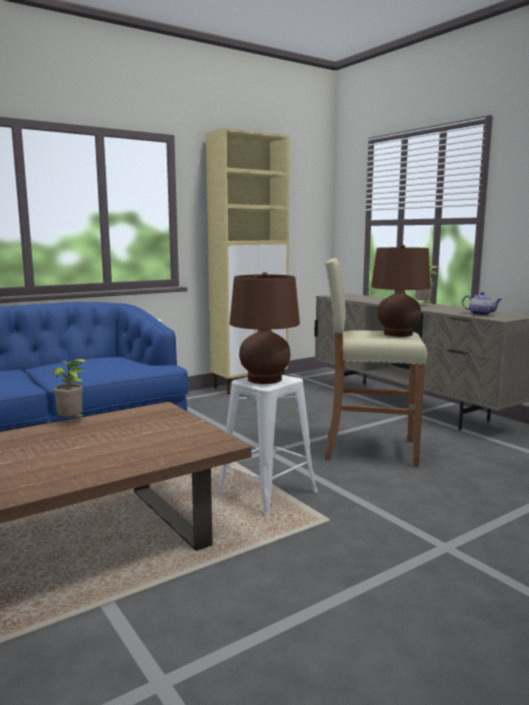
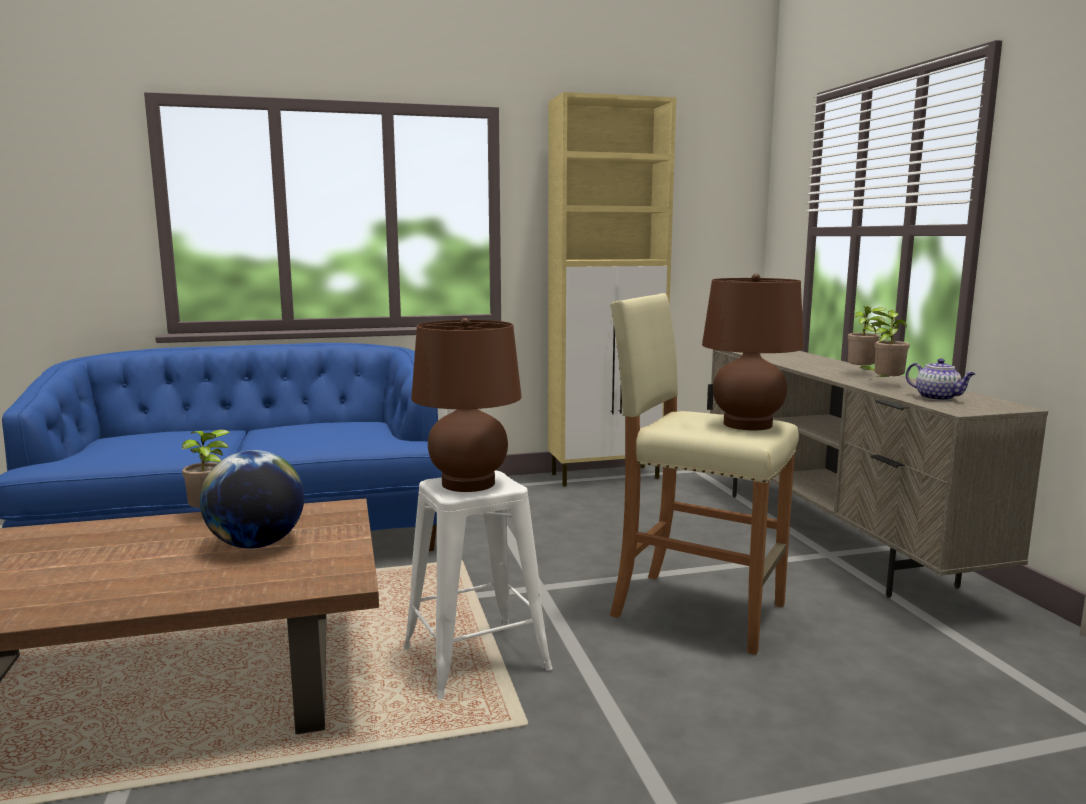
camera: 20 degrees right, 0 degrees up
none -> globe [200,450,304,549]
none -> potted plant [870,310,910,380]

